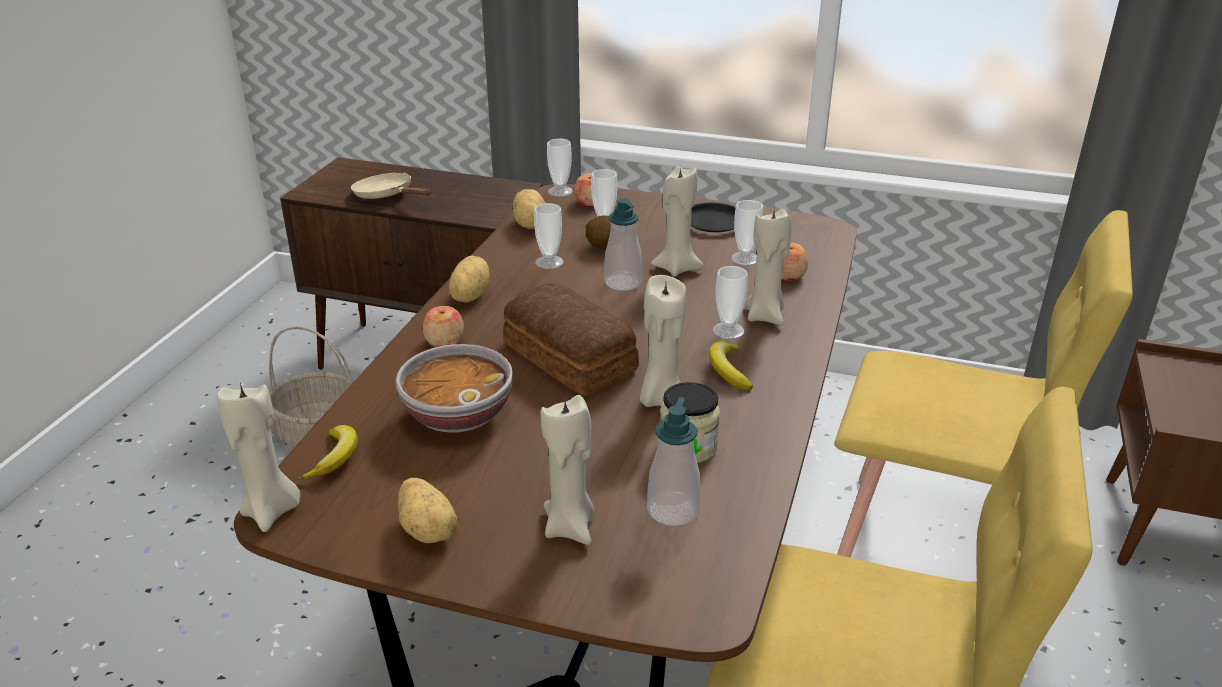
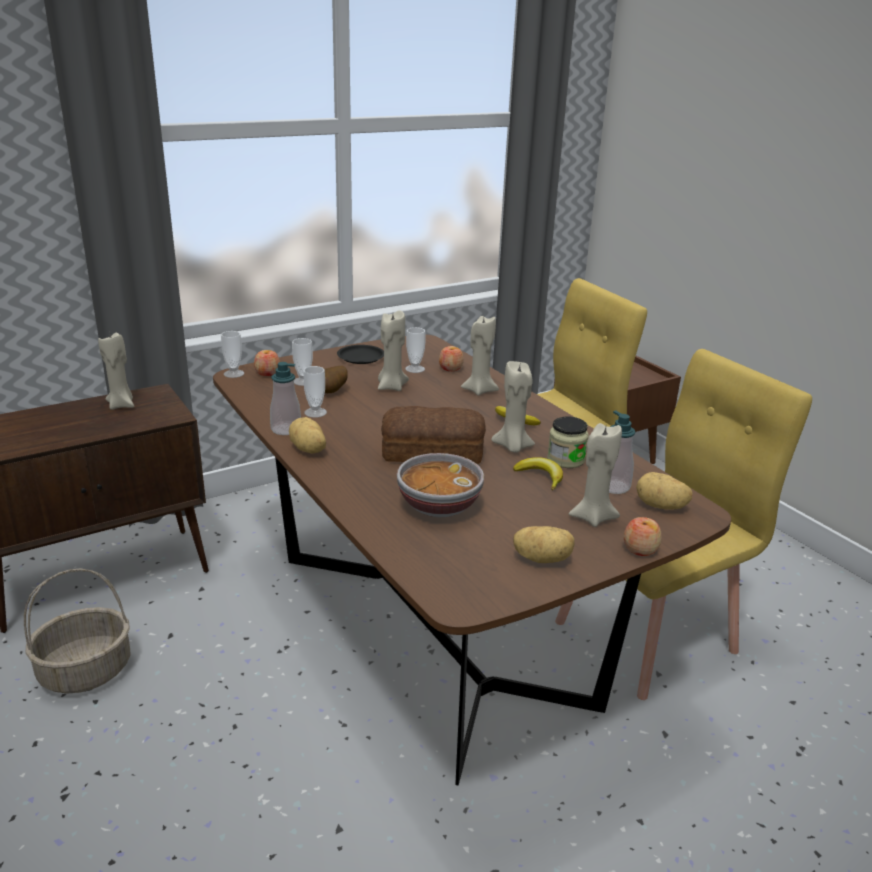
camera: 50 degrees left, 5 degrees down
beige candle [217,383,300,532] -> beige candle moved to [98,331,134,410]
banana [298,425,358,480] -> banana moved to [513,457,563,491]
beige frying pan [351,173,431,199] -> none
apple [423,306,464,347] -> apple moved to [624,517,662,556]
potato [513,189,545,229] -> potato moved to [636,472,692,510]
soap dispenser [604,198,642,291] -> soap dispenser moved to [270,362,301,435]
cup [713,266,748,339] -> none

